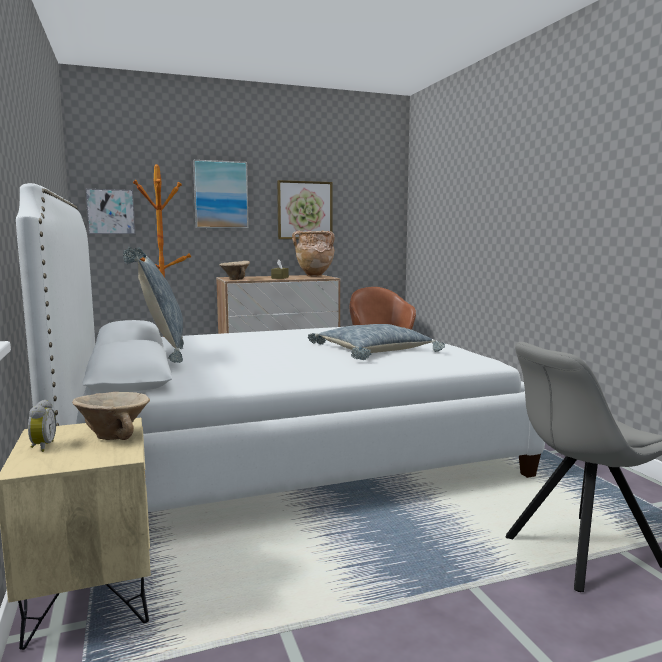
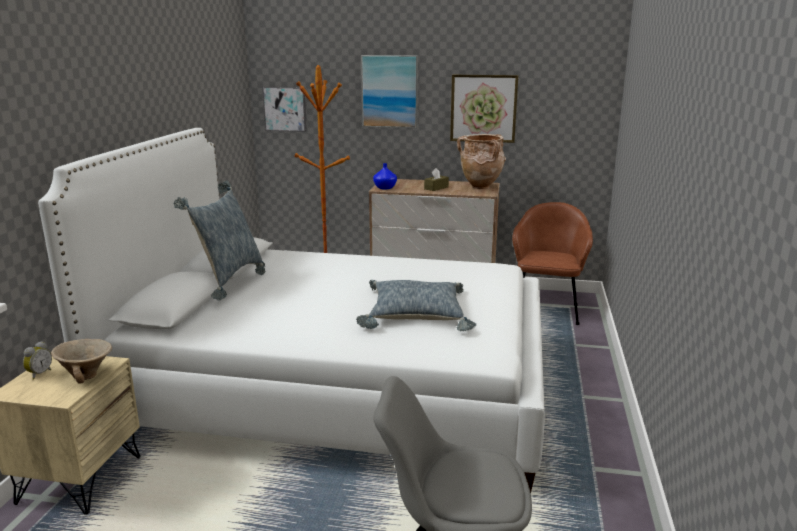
camera: 30 degrees right, 10 degrees up
beige bowl [219,261,250,280] -> blue vase [373,163,397,189]

